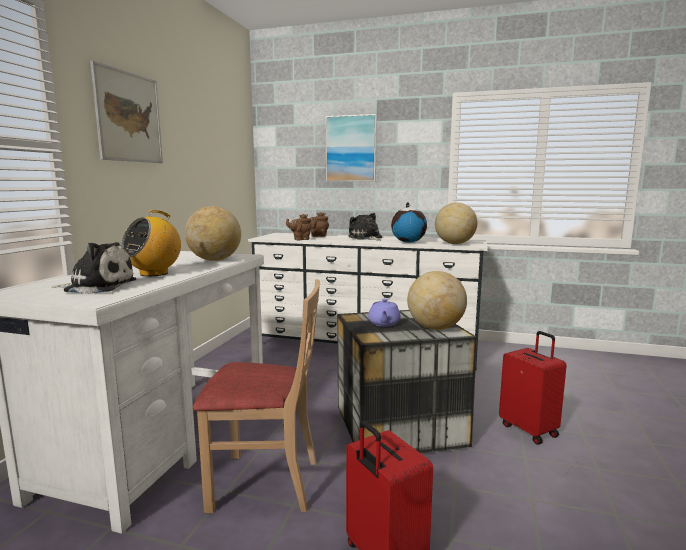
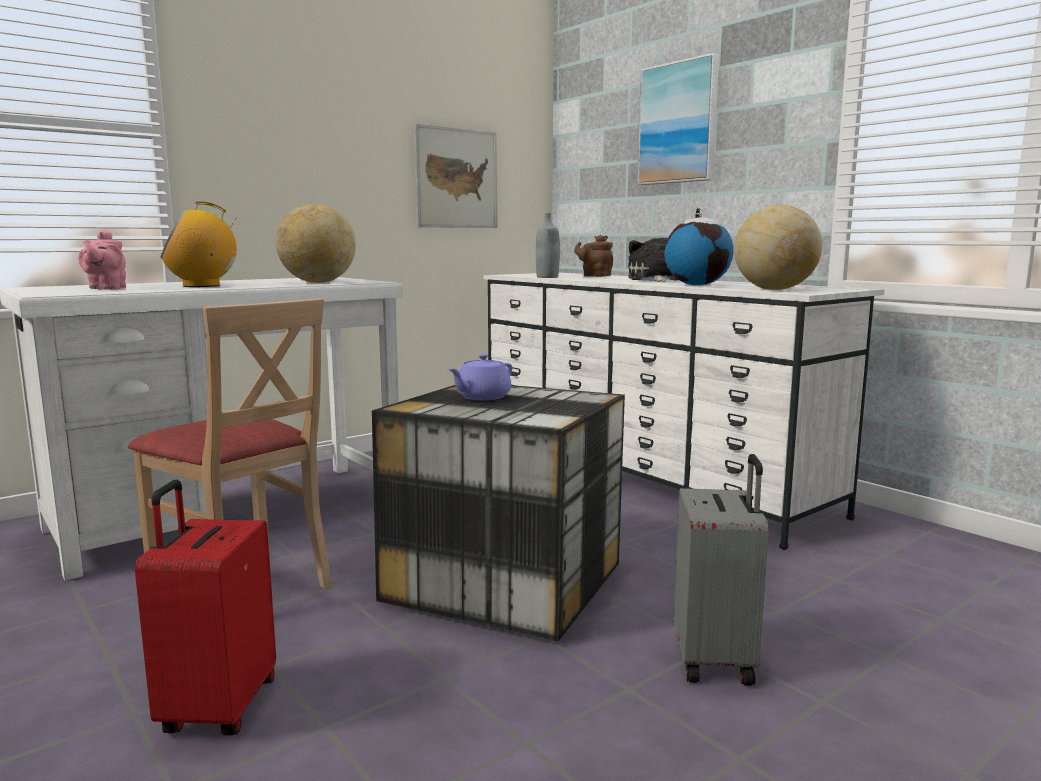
camera: 35 degrees right, 0 degrees up
plush toy [51,242,136,294] -> pink teapot [78,230,126,290]
picture [90,61,163,163] -> picture moved to [414,124,497,228]
brown teapot [286,214,311,240] -> grey bottle [536,213,560,278]
globe [407,271,467,330] -> none
red suitcase [499,331,567,445] -> grey suitcase [674,454,769,686]

